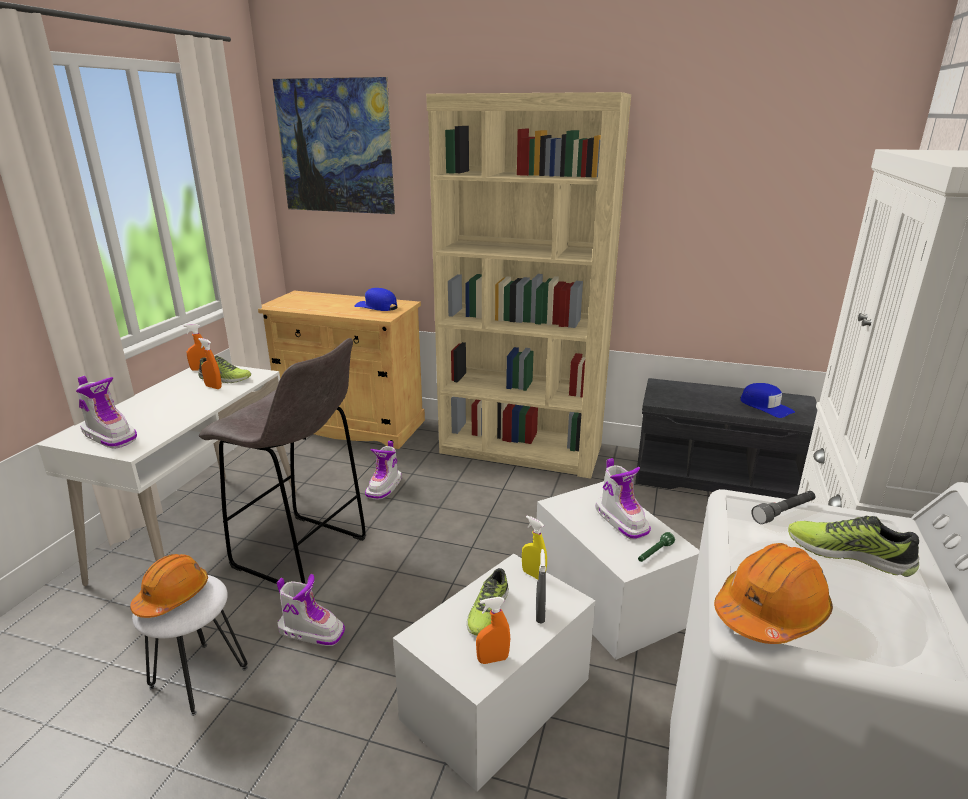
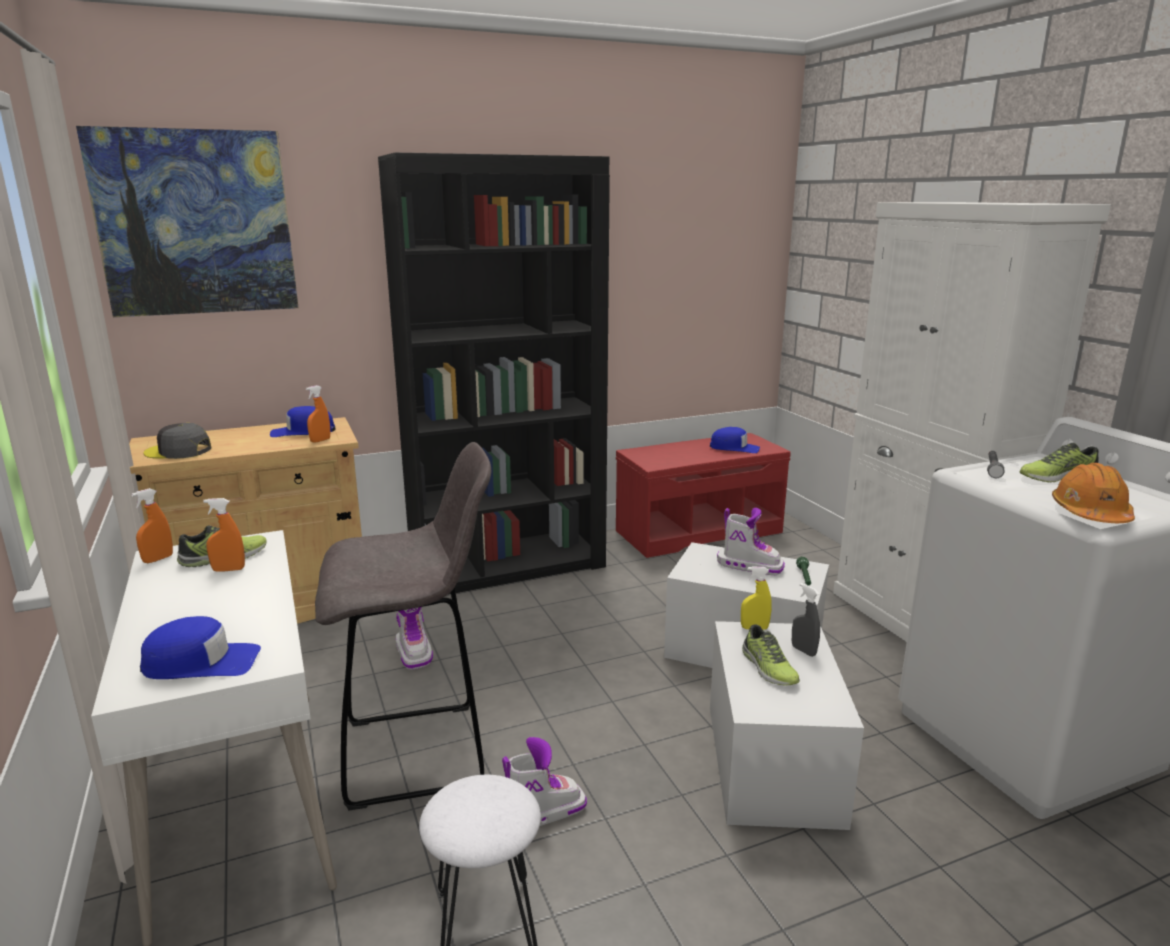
camera: 40 degrees left, 5 degrees down
boot [76,376,137,449] -> blue cap [140,616,261,679]
orange hard hat [130,554,208,618] -> none
beige bookcase [426,92,631,479] -> black bookcase [378,153,610,595]
orange spray bottle [476,597,510,664] -> orange spray bottle moved to [306,385,330,443]
grey bench [635,378,817,499] -> red bench [616,433,791,558]
none -> grey cap [143,423,212,459]

